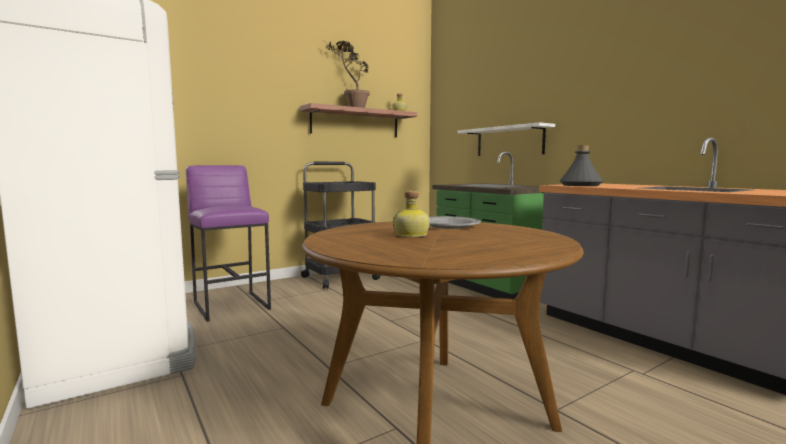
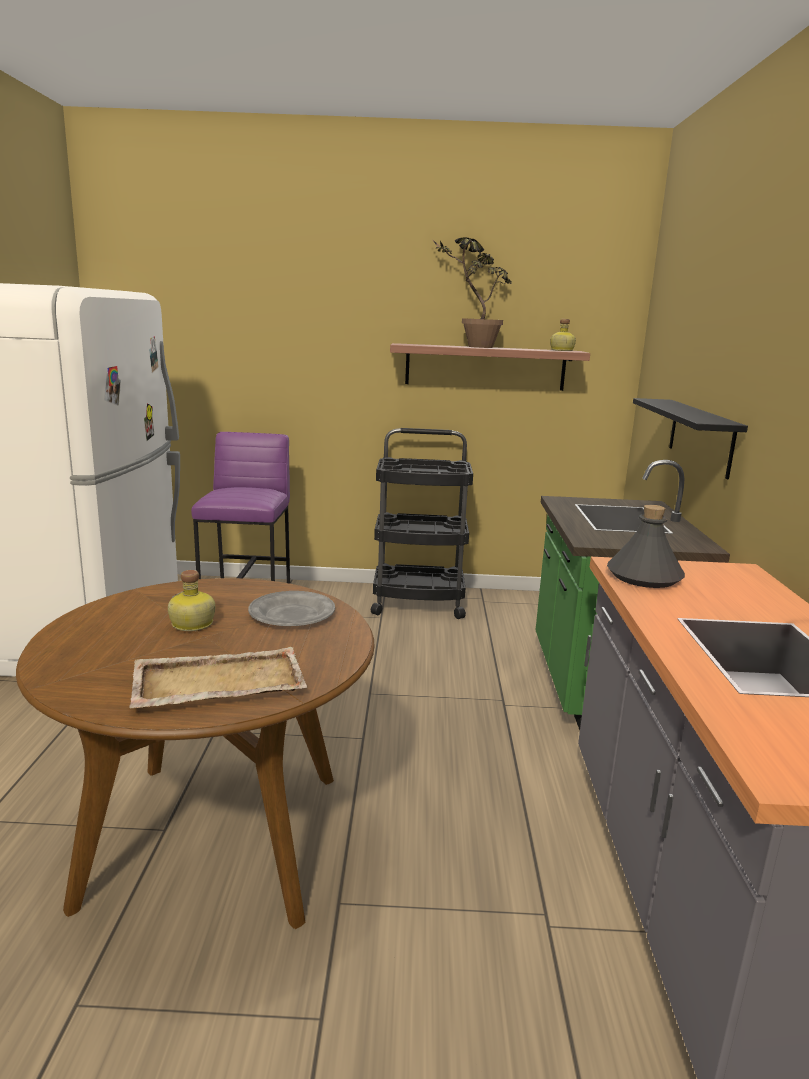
camera: 35 degrees right, 10 degrees up
white shelf [457,122,555,156] -> black shelf [633,398,748,479]
none -> beige tray [129,647,307,708]

